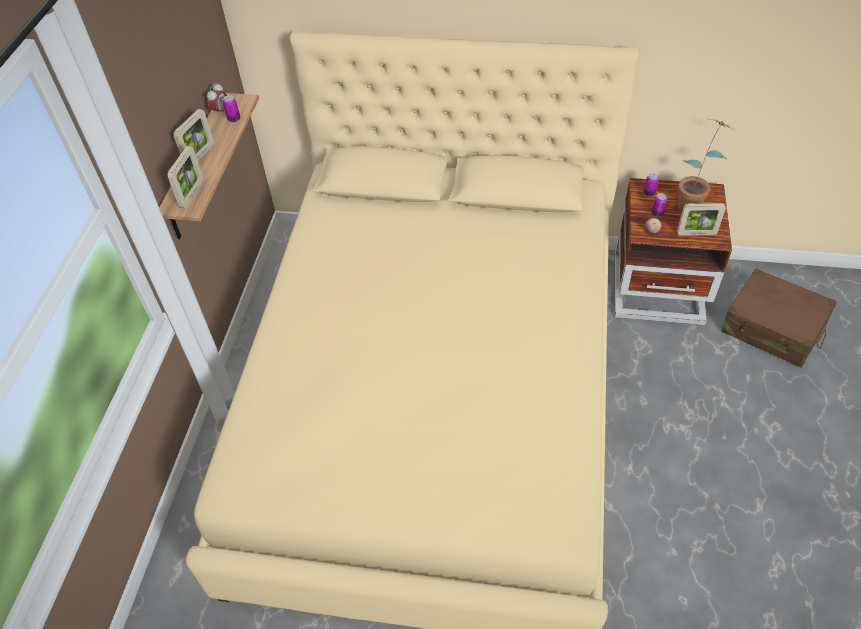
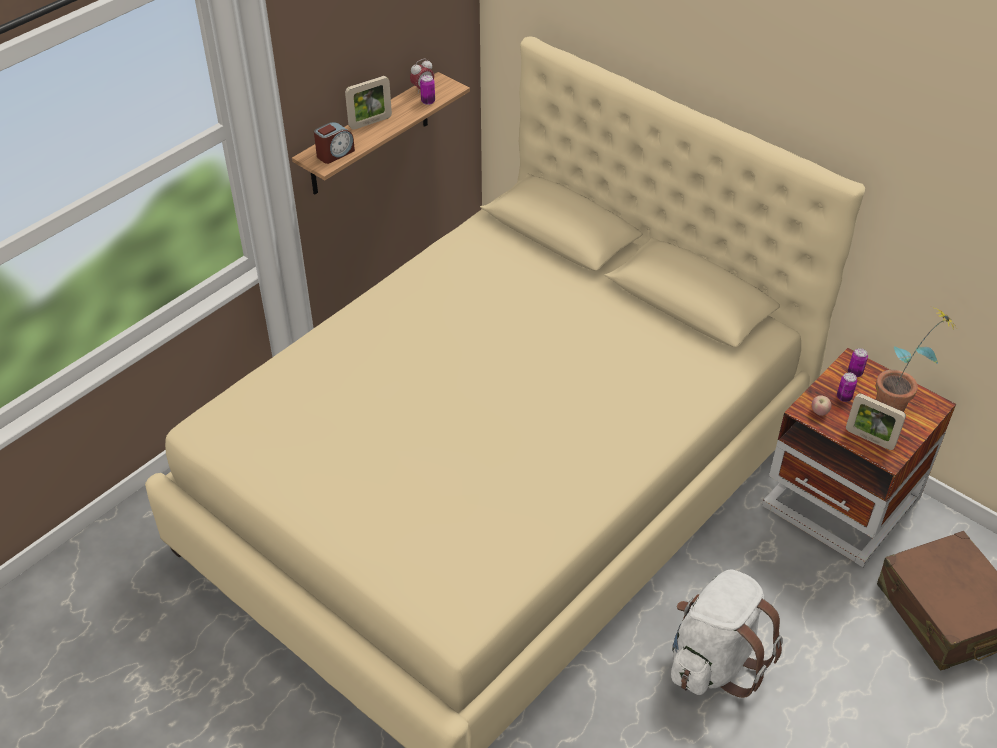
camera: 30 degrees right, 5 degrees down
picture frame [167,146,203,208] -> alarm clock [314,122,355,164]
none -> white backpack [671,569,783,698]

